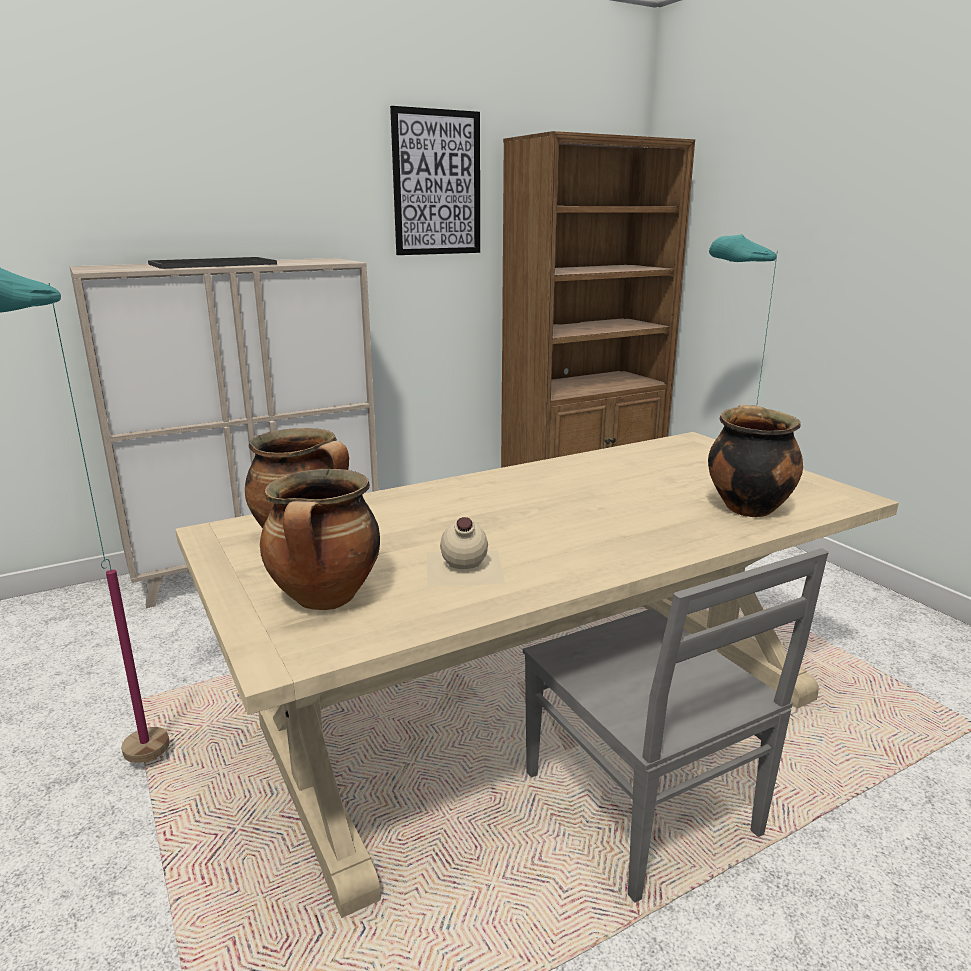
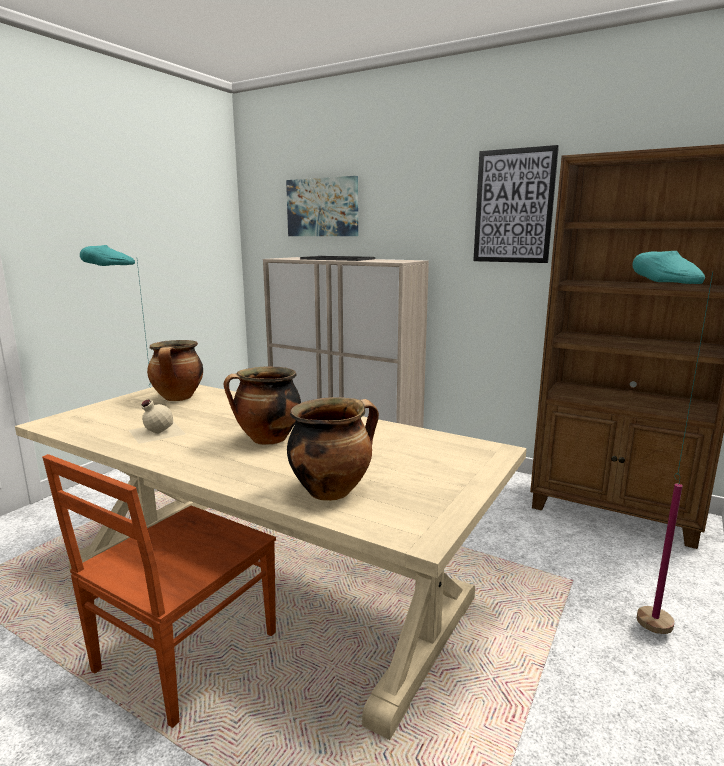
camera: 60 degrees right, 5 degrees down
cooking pot [260,469,380,610] -> cooking pot moved to [224,366,301,445]
grey chair [523,548,829,903] -> brown chair [42,454,276,728]
none -> picture [286,176,358,236]

